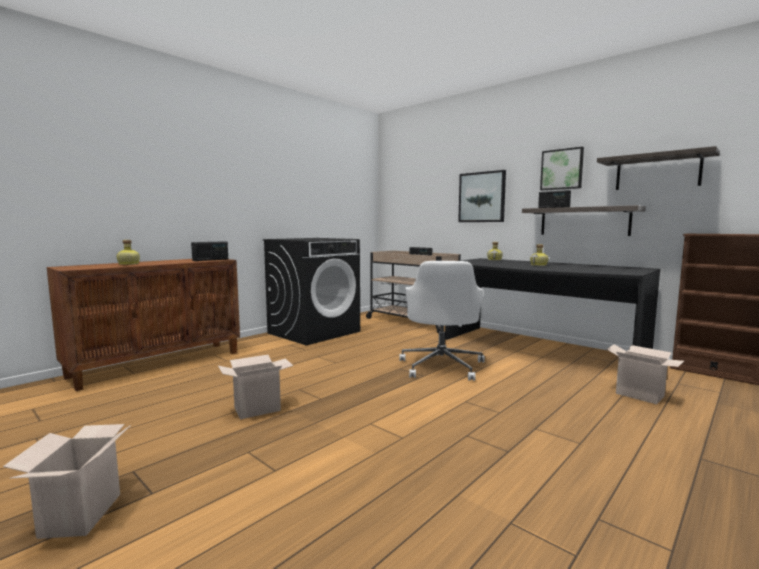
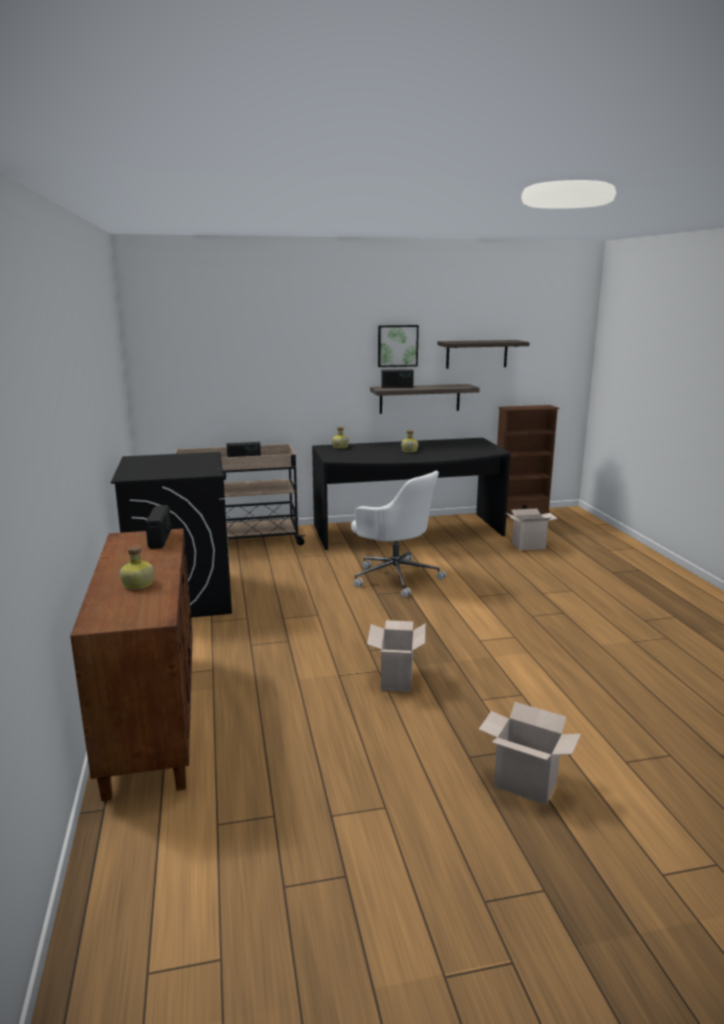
camera: 55 degrees left, 10 degrees up
picture [458,170,506,222] -> none

